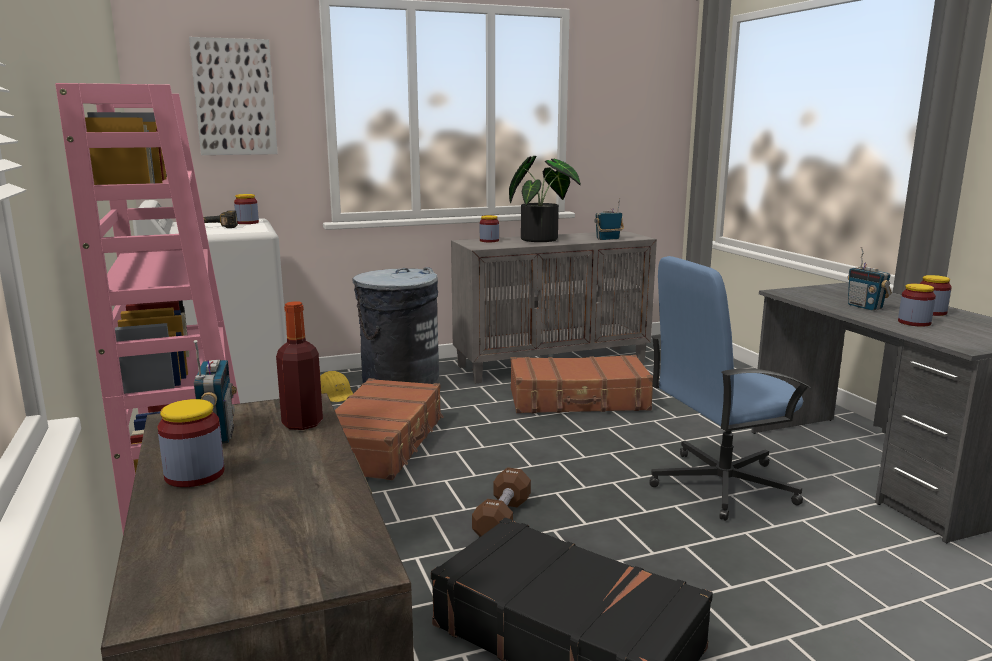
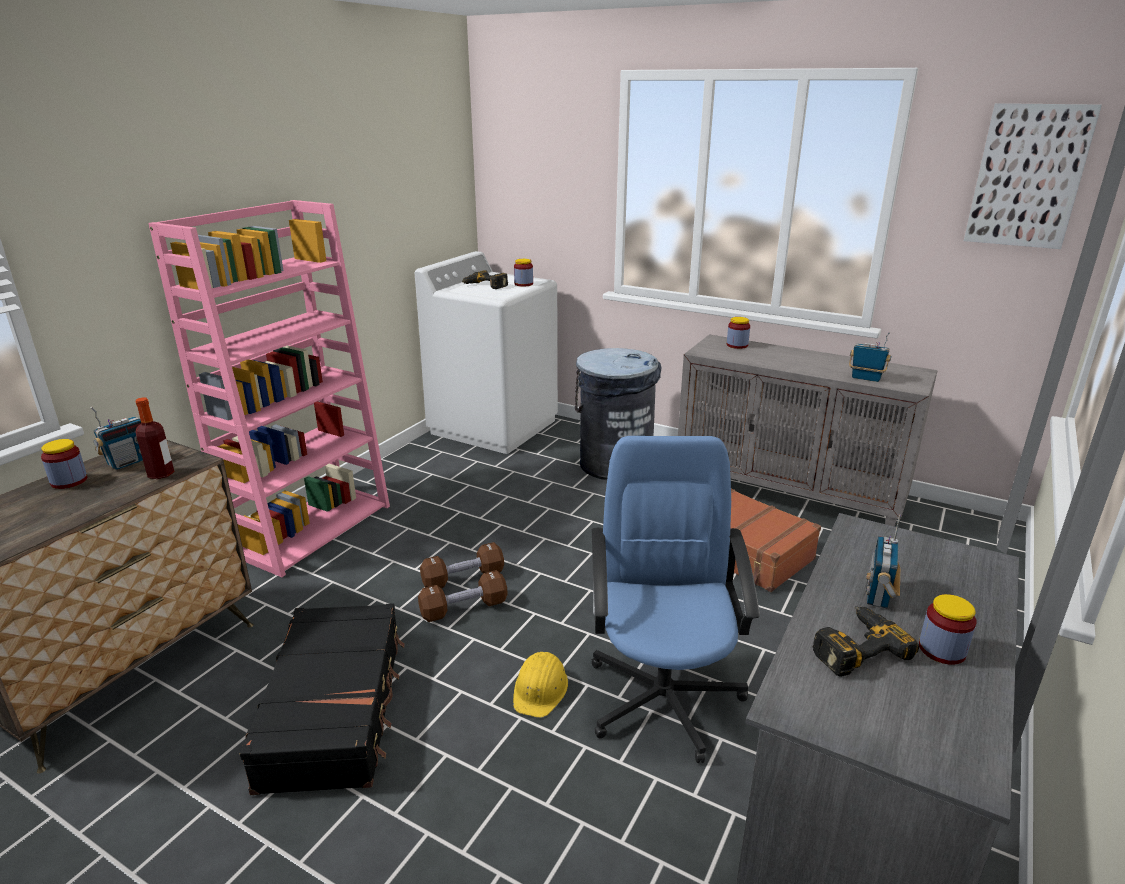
camera: 50 degrees right, 10 degrees up
picture [189,37,278,155] -> picture moved to [964,103,1102,249]
yellow hard hat [320,371,353,402] -> yellow hard hat moved to [513,652,568,718]
brown suitcase [335,378,444,480] -> none
potted plant [509,156,581,242] -> none
blue office chair [649,256,811,521] -> blue office chair turned 60 degrees clockwise [591,436,760,763]
jar [898,284,936,327] -> power drill [813,606,919,677]
none -> brown dumbbell [420,542,504,588]

